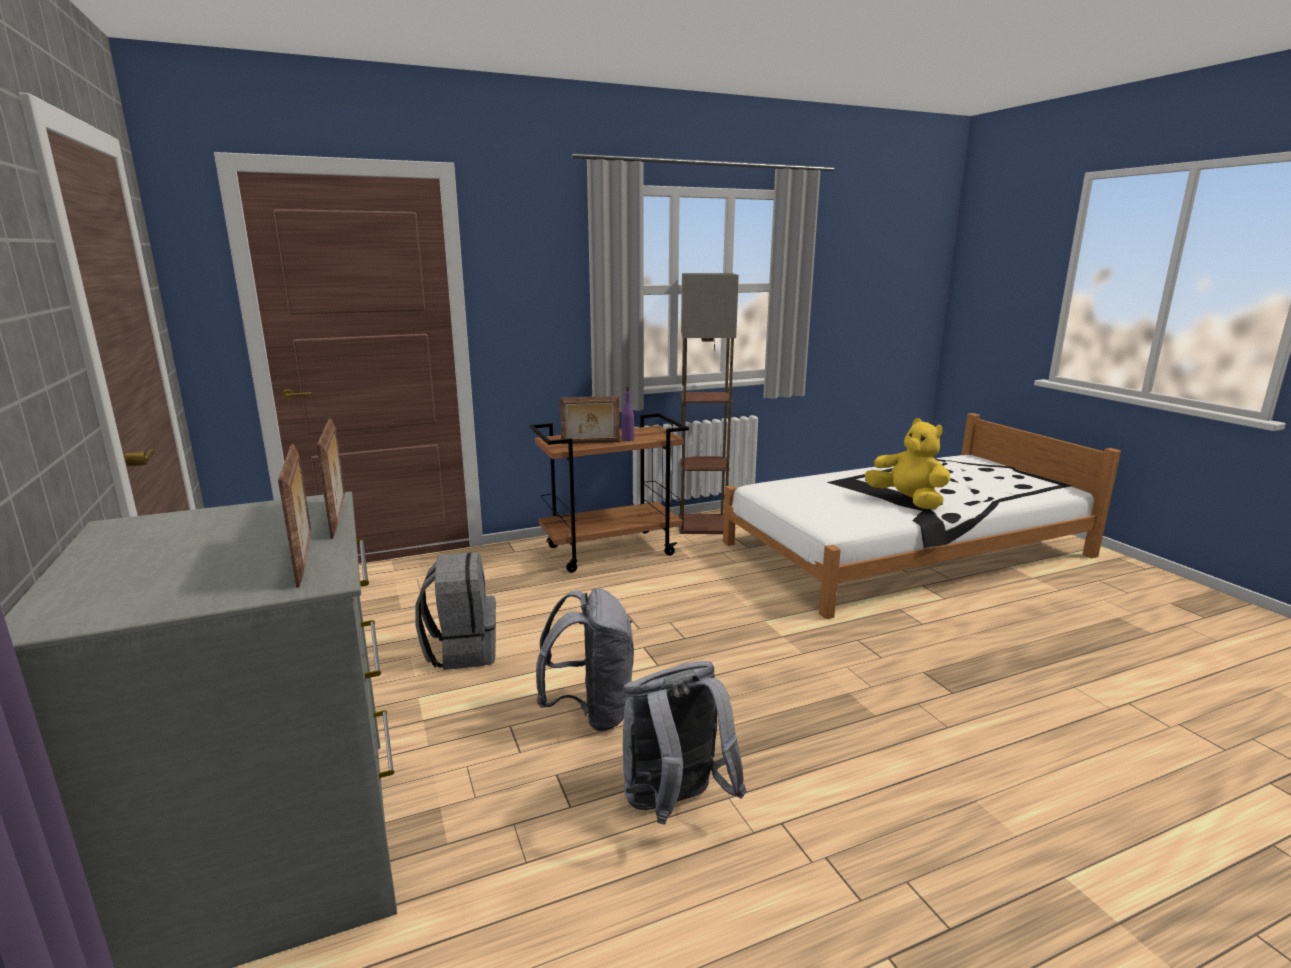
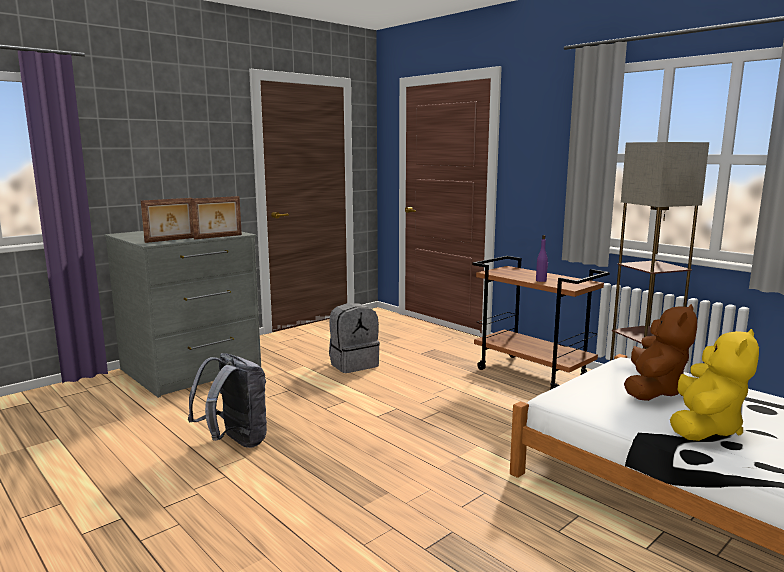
camera: 70 degrees right, 5 degrees down
grey backpack [536,588,634,731] -> none
picture frame [560,396,620,444] -> none
none -> brown plush toy [624,304,697,401]

